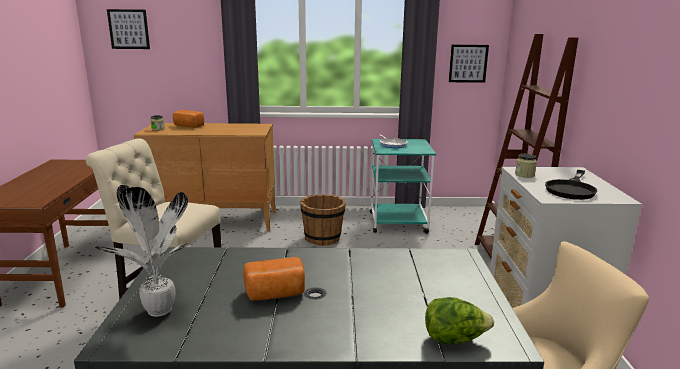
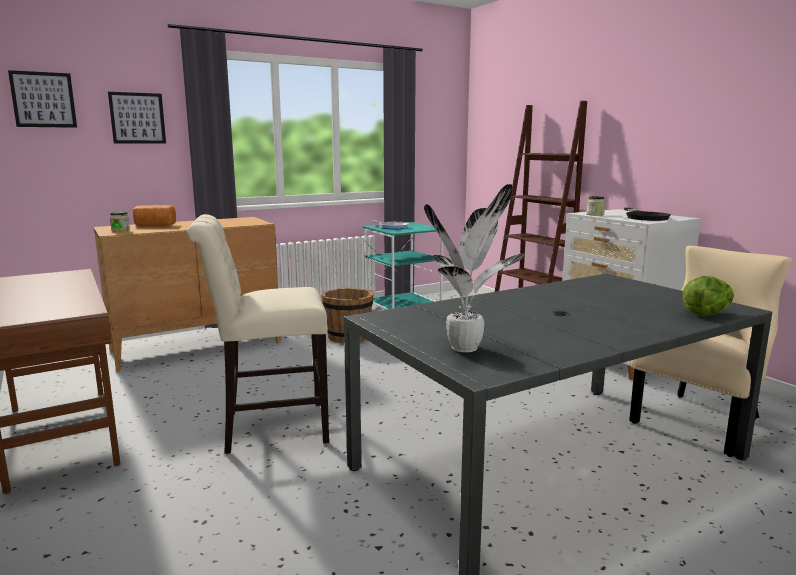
camera: 30 degrees left, 5 degrees down
bread [243,257,305,301] -> none
picture [449,45,489,83] -> picture moved to [108,92,166,144]

